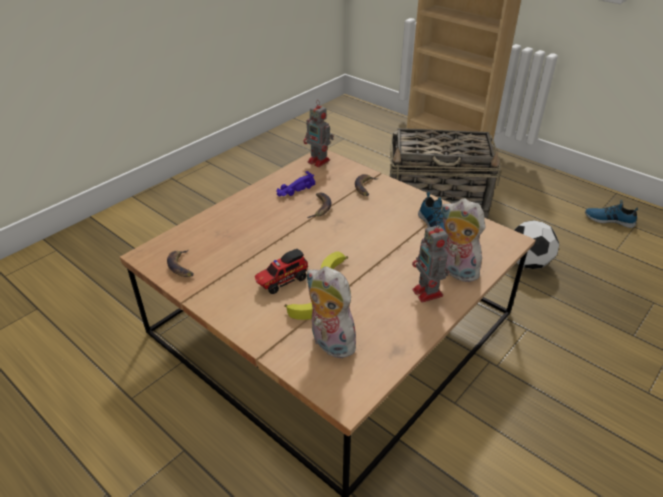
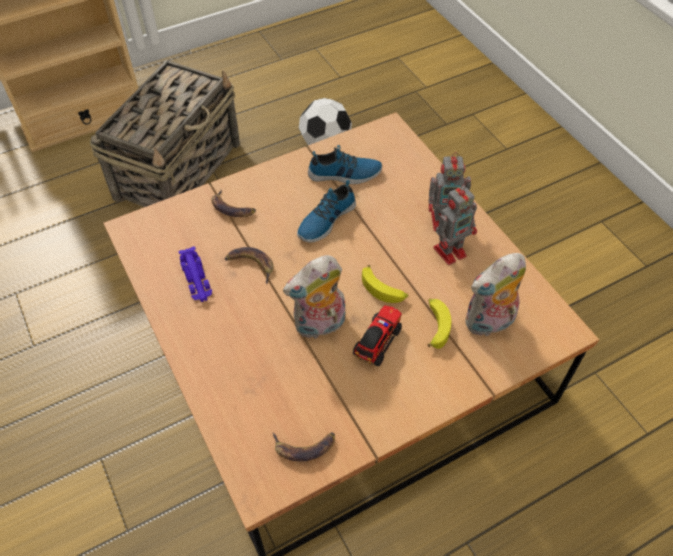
camera: 70 degrees left, 15 degrees up
toy truck [255,249,308,294] -> toy truck turned 135 degrees counterclockwise [353,305,402,366]
toy robot [303,100,333,167] -> toy robot moved to [433,184,477,265]
plush toy [441,198,485,282] -> plush toy moved to [283,255,345,339]
shoe [585,200,638,228] -> shoe moved to [297,180,356,242]

